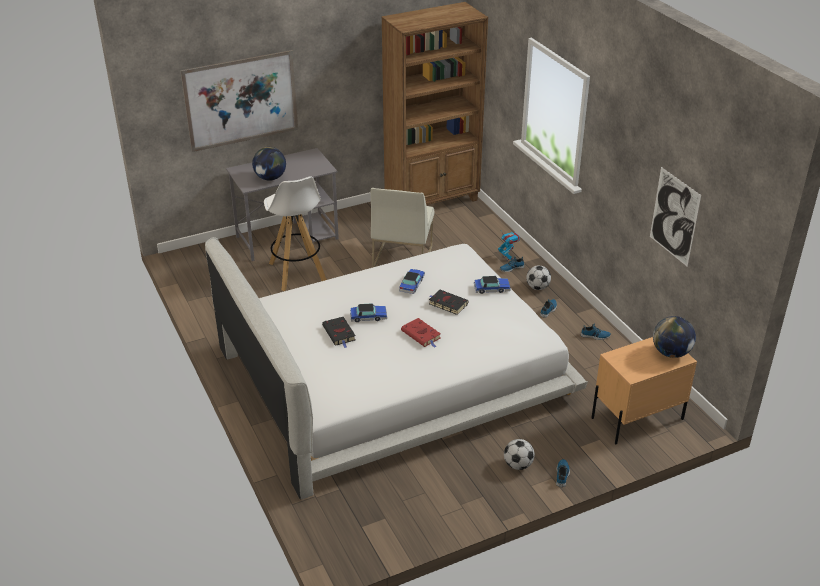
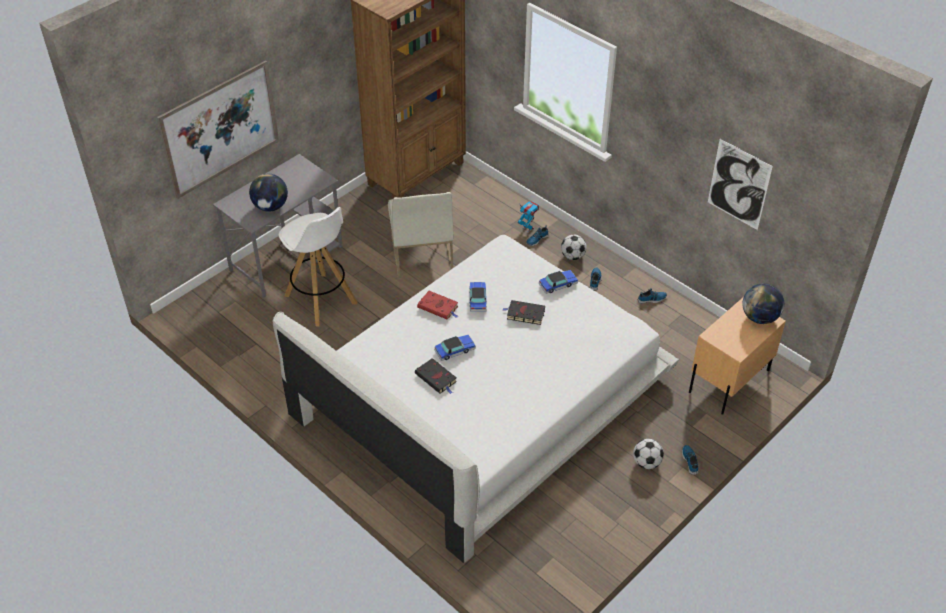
camera: 20 degrees left, 10 degrees up
red book [401,318,441,348] -> red book moved to [417,291,458,320]

